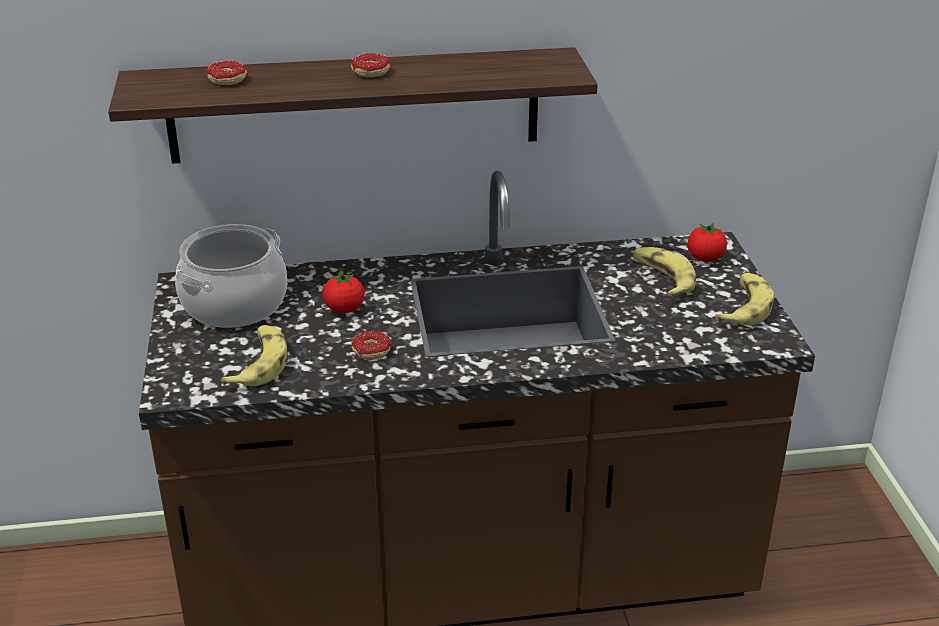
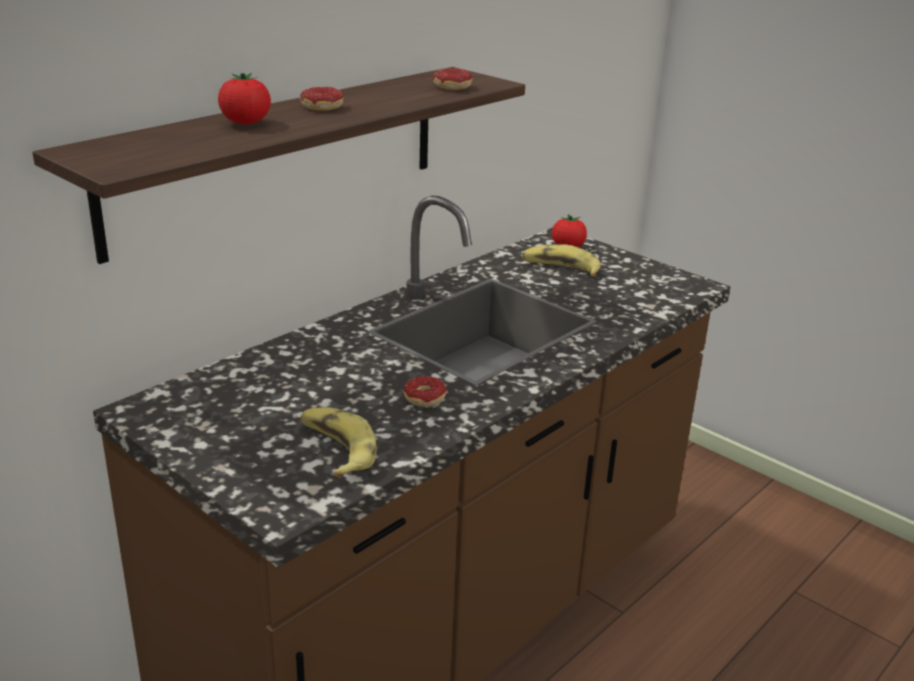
camera: 40 degrees left, 5 degrees down
cooking pot [175,224,287,328] -> none
donut [207,60,247,85] -> donut moved to [433,69,472,90]
tomato [323,271,365,313] -> tomato moved to [218,73,271,124]
banana [715,273,774,326] -> none

